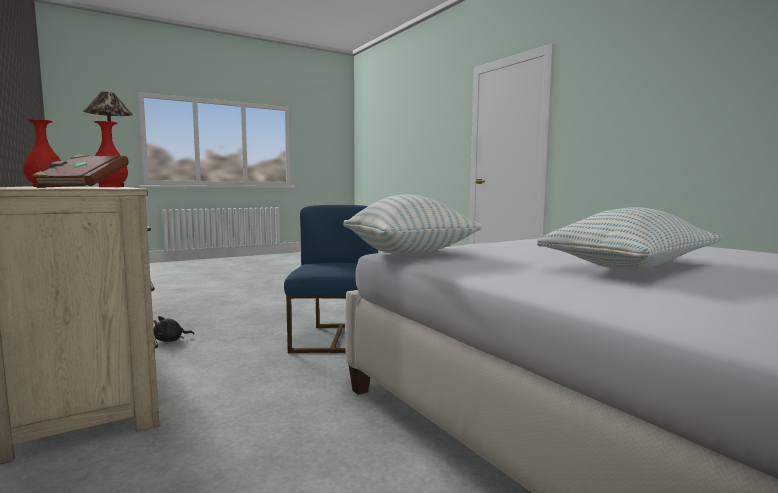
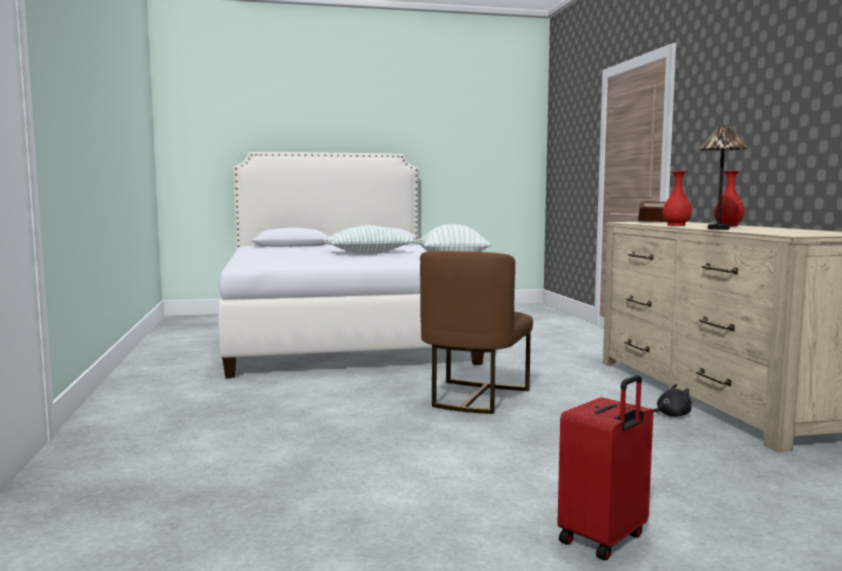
camera: 160 degrees left, 0 degrees up
blue chair [284,205,378,353] -> brown chair [420,251,533,414]
none -> red suitcase [557,375,653,560]

